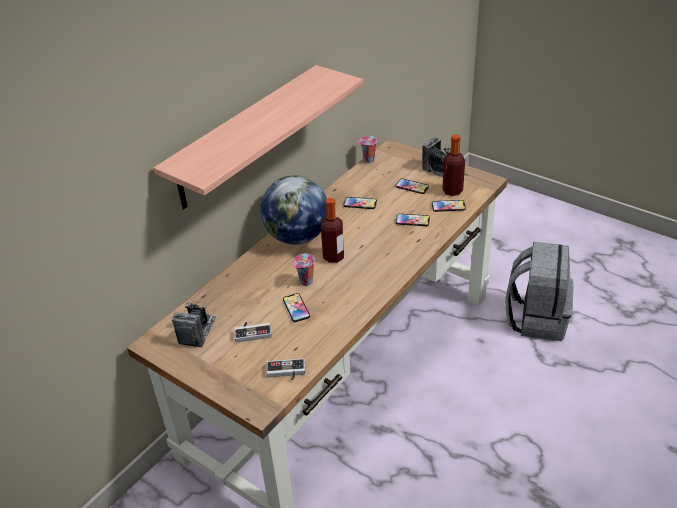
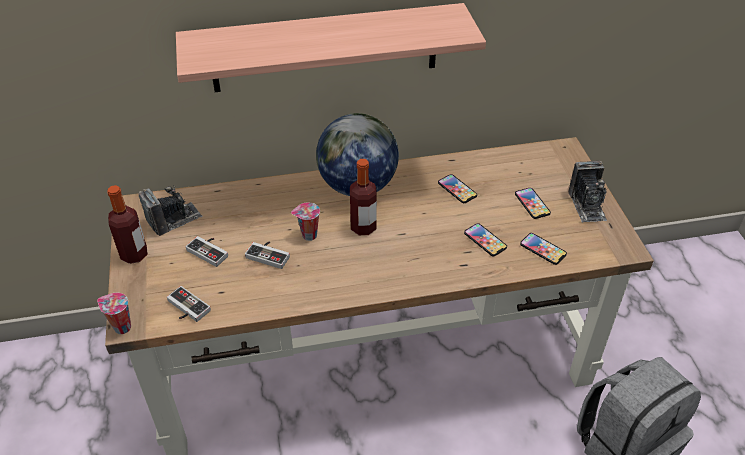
camera: 40 degrees right, 5 degrees up
phone [283,293,310,322] -> game controller [245,241,290,269]
cup [358,136,377,163] -> cup moved to [97,293,131,334]
bottle [442,134,465,196] -> bottle moved to [107,185,148,264]

